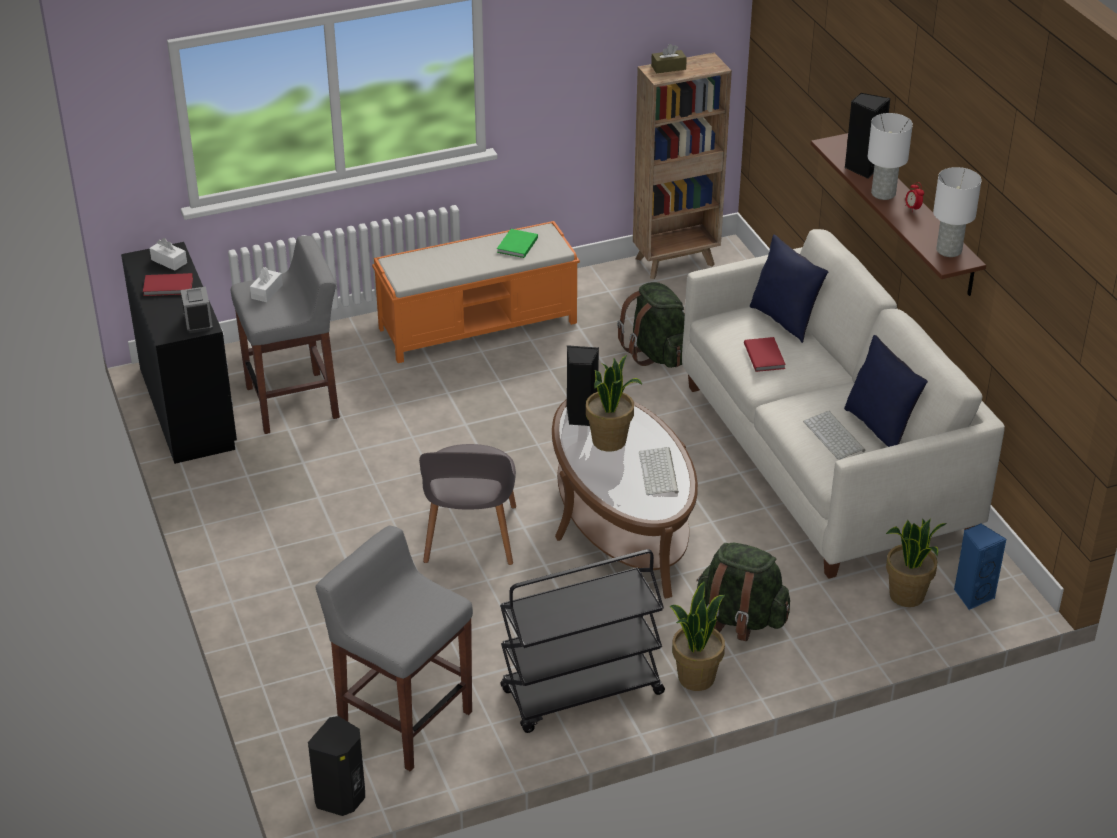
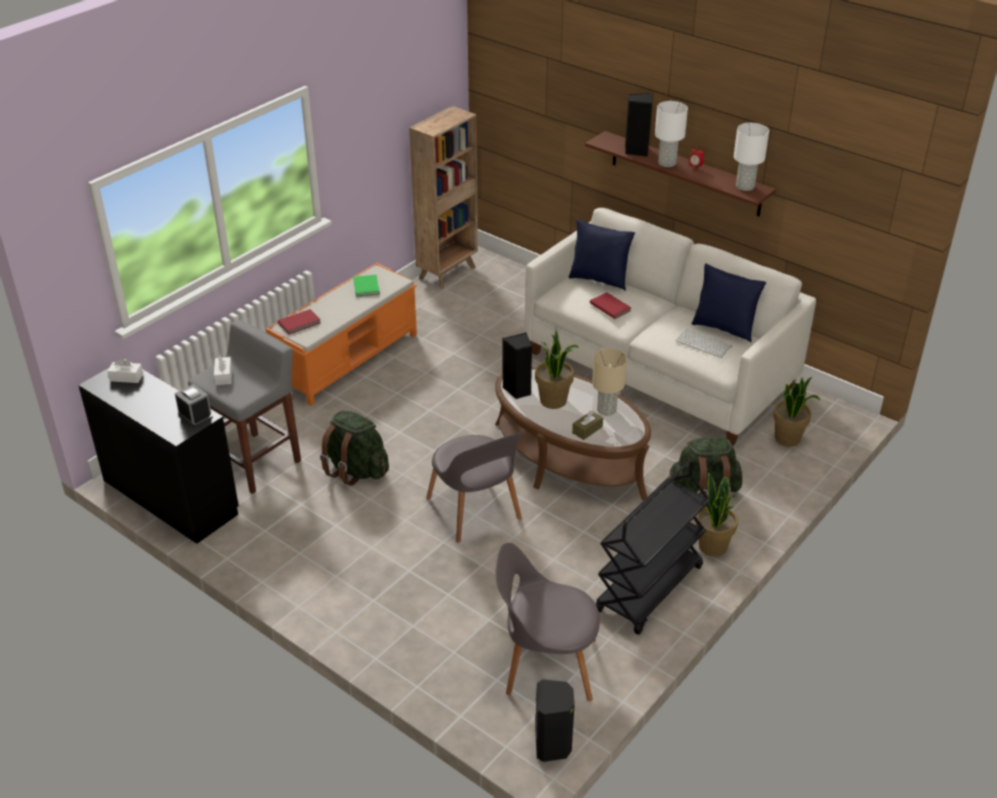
camera: 30 degrees left, 0 degrees up
red book [143,273,193,296] -> red book moved to [278,309,321,335]
grey stool [315,526,473,772] -> grey chair [496,543,600,701]
green backpack [617,282,685,368] -> green backpack moved to [320,411,389,486]
keyboard [639,447,679,495] -> beige table lamp [592,348,627,416]
brown tissue box [651,44,687,73] -> brown tissue box moved to [572,410,603,440]
blue speaker [954,523,1006,610] -> none

